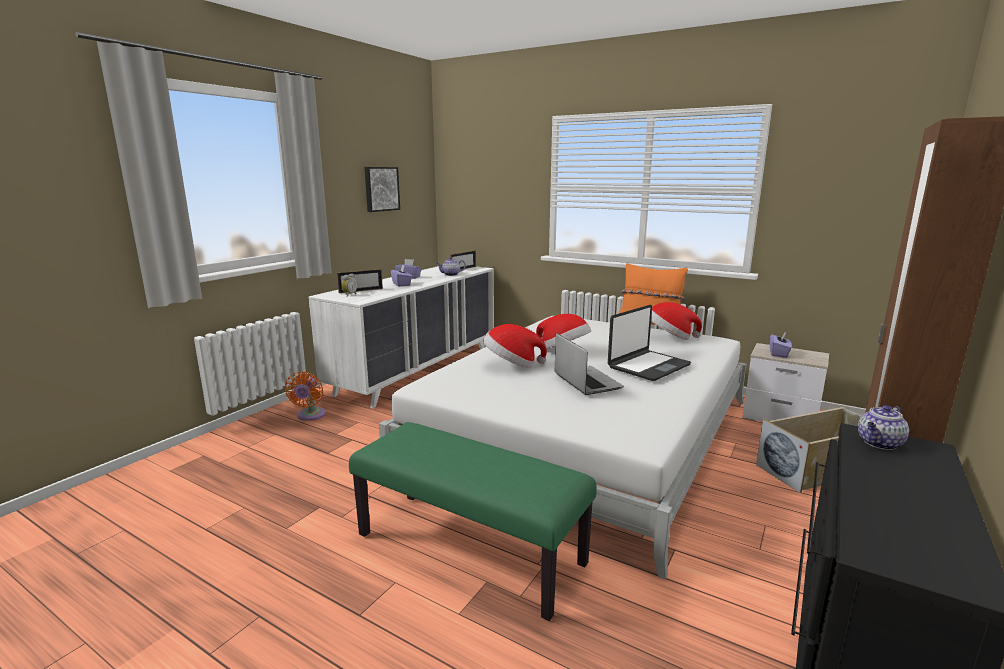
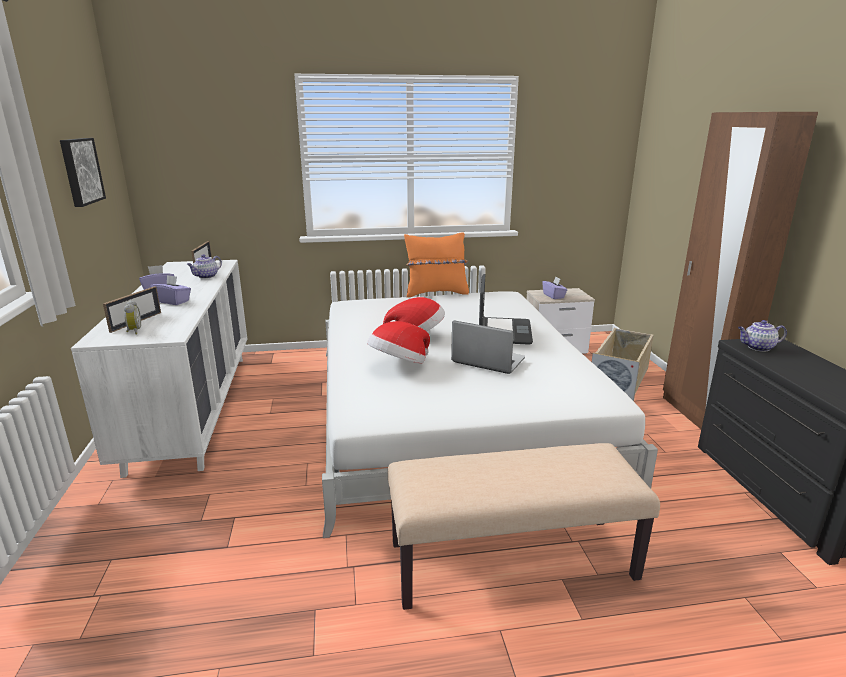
camera: 40 degrees left, 5 degrees up
orange fan [285,371,326,421] -> none
green bench [349,422,597,621] -> beige bench [388,443,660,610]
hat [651,302,702,340] -> none
teapot [858,405,909,450] -> teapot turned 75 degrees clockwise [738,320,787,352]

